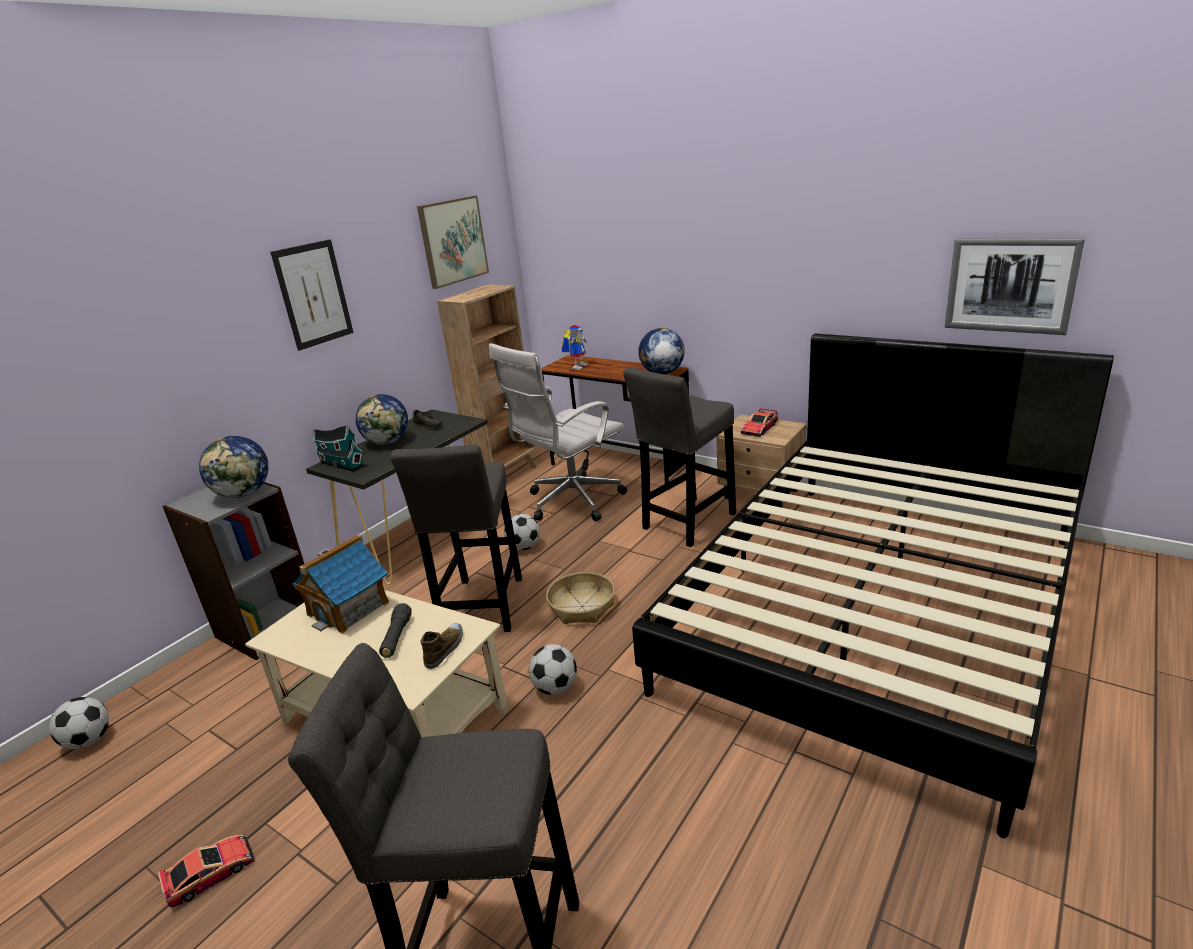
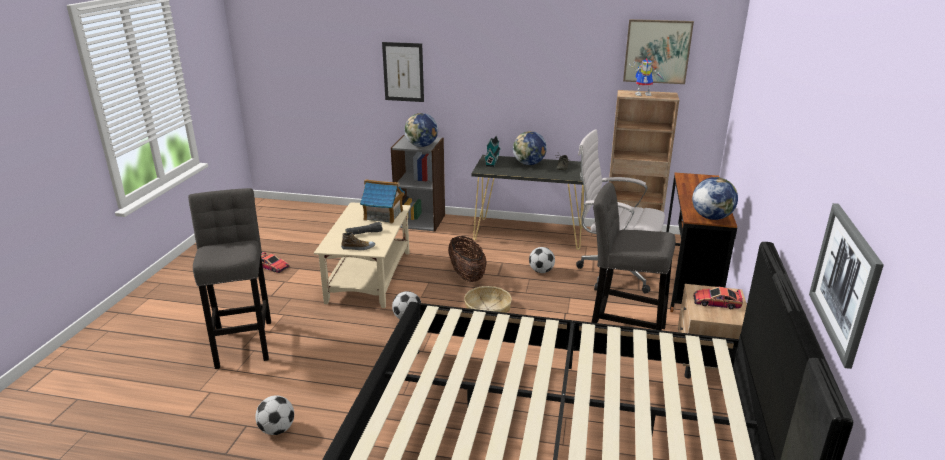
camera: 65 degrees right, 0 degrees up
football [49,697,109,749] -> football moved to [255,395,294,435]
picture [270,239,354,351] -> picture moved to [382,42,424,102]
grey stool [390,444,522,632] -> basket [448,236,487,282]
toy robot [562,325,588,370] -> toy robot moved to [629,59,664,96]

